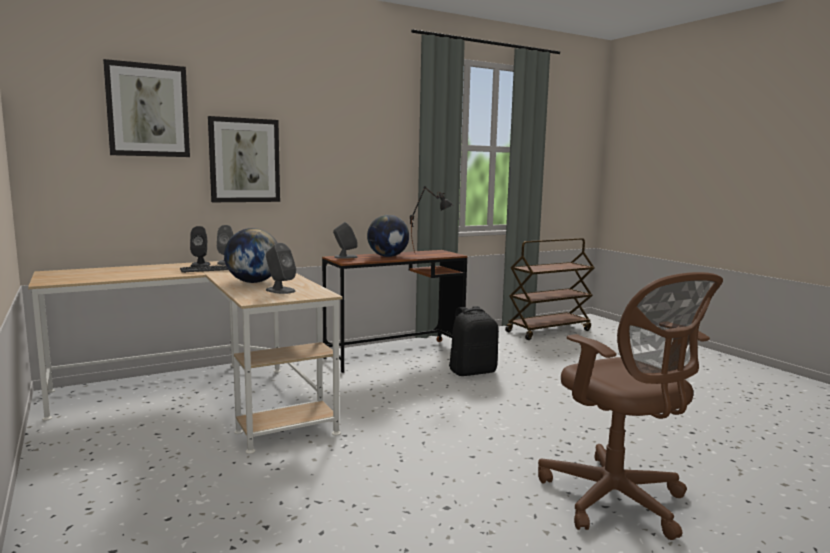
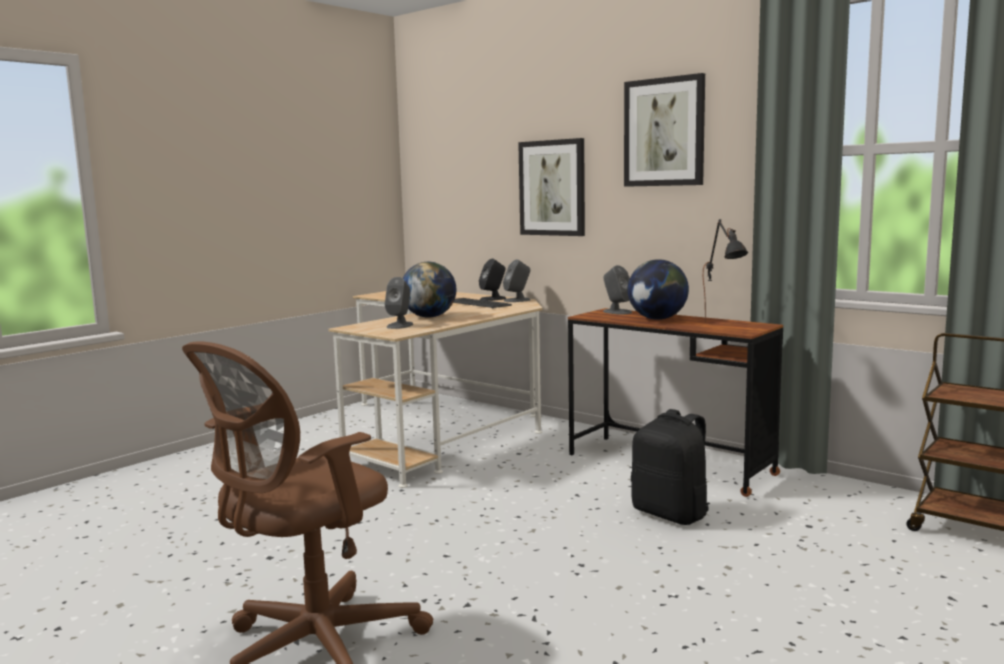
camera: 70 degrees right, 0 degrees up
picture [103,59,190,157] -> picture moved to [624,73,705,187]

